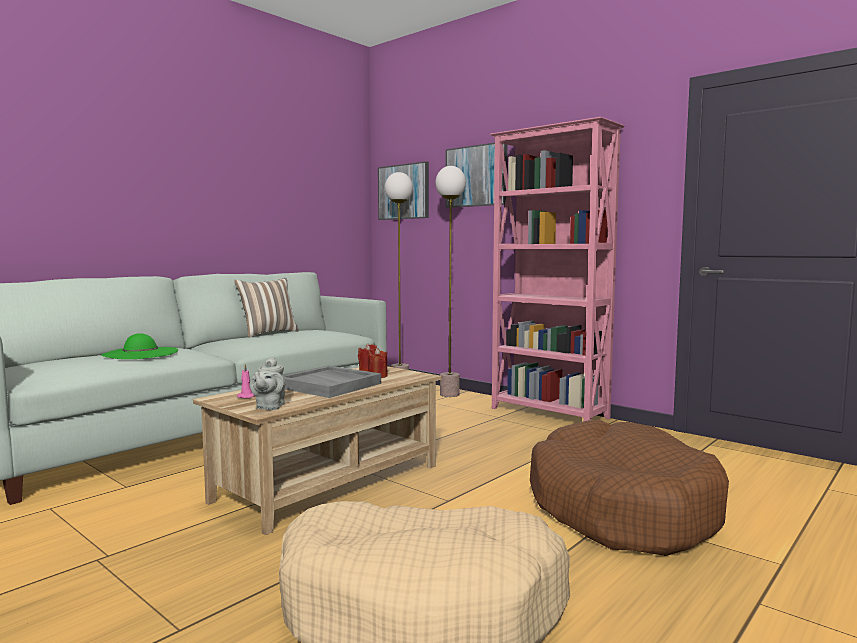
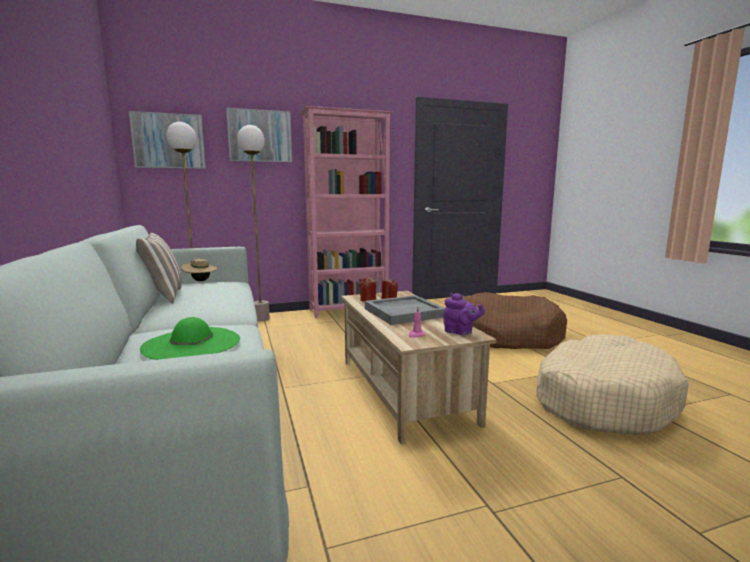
camera: 60 degrees left, 5 degrees up
grey teapot [250,358,286,410] -> purple teapot [443,293,485,335]
none -> beige hat [181,259,218,281]

